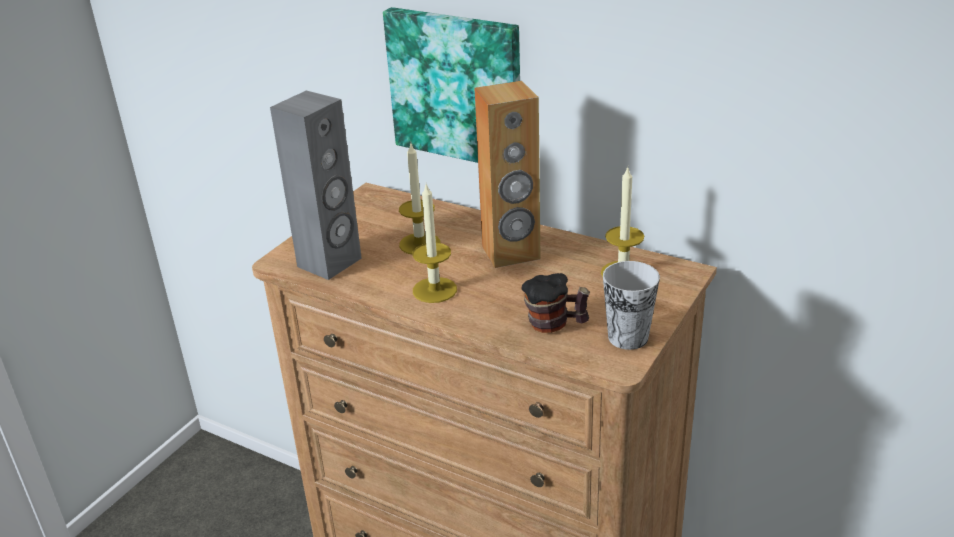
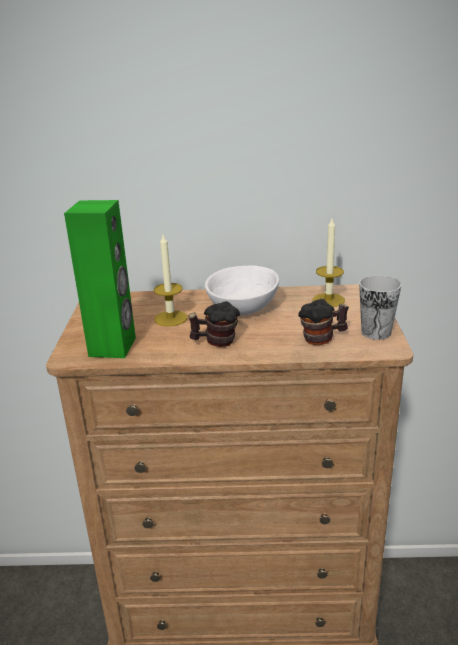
camera: 30 degrees left, 5 degrees down
grey speaker [270,91,362,280] -> green speaker [64,200,136,358]
picture [383,7,520,163] -> none
candle [412,184,457,303] -> mug [188,301,240,347]
brown speaker [474,81,541,268] -> white bowl [205,265,279,315]

